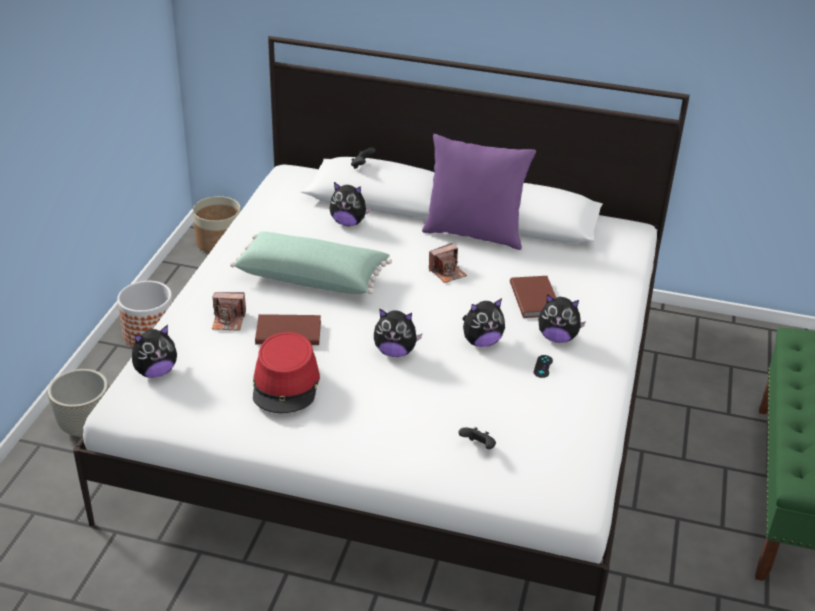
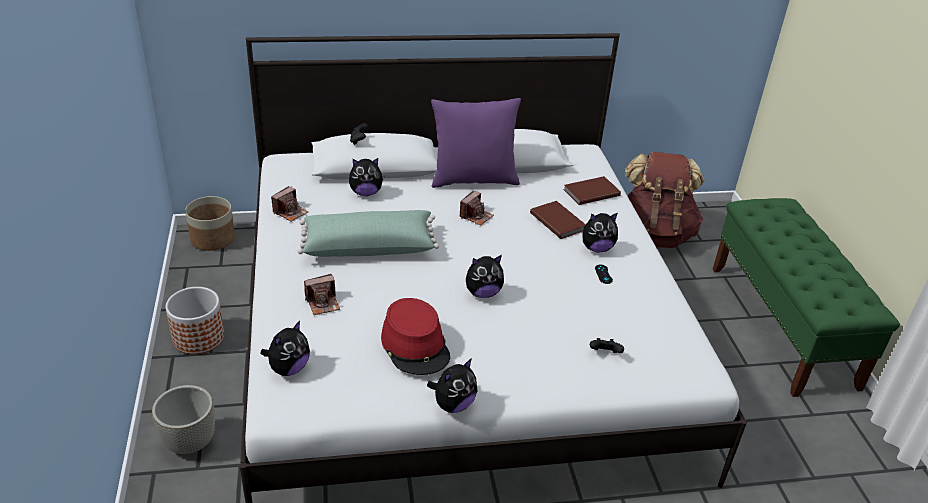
camera: 25 degrees left, 0 degrees up
brown book [255,314,321,345] -> brown book moved to [563,176,621,205]
plush toy [462,298,505,347] -> plush toy moved to [427,358,477,413]
none -> camera [271,186,308,222]
none -> brown backpack [625,152,705,248]

